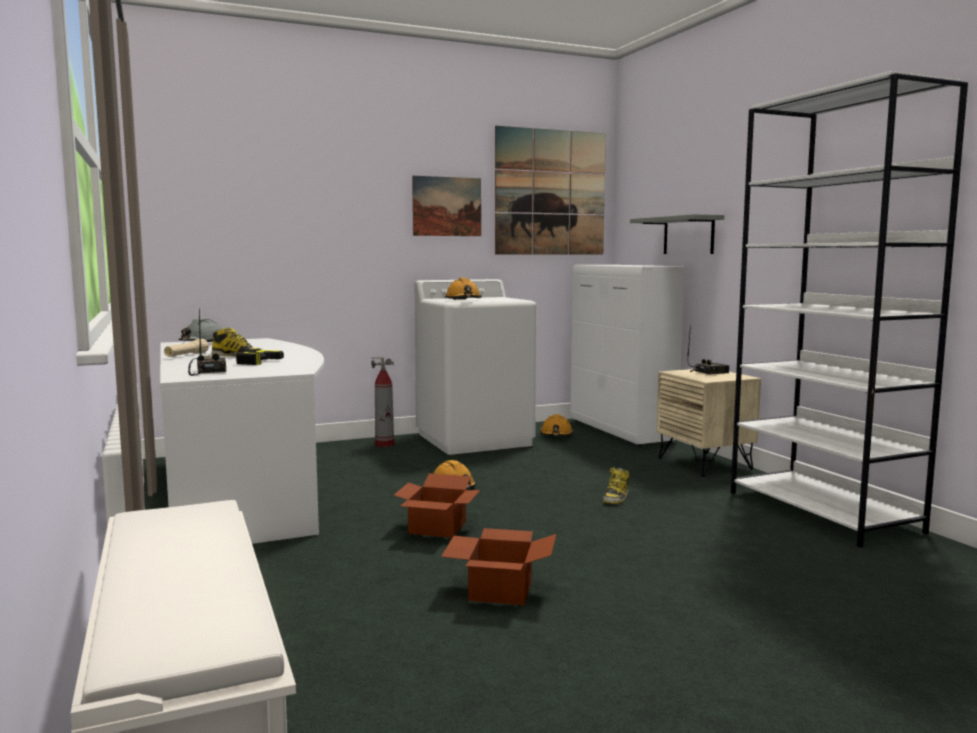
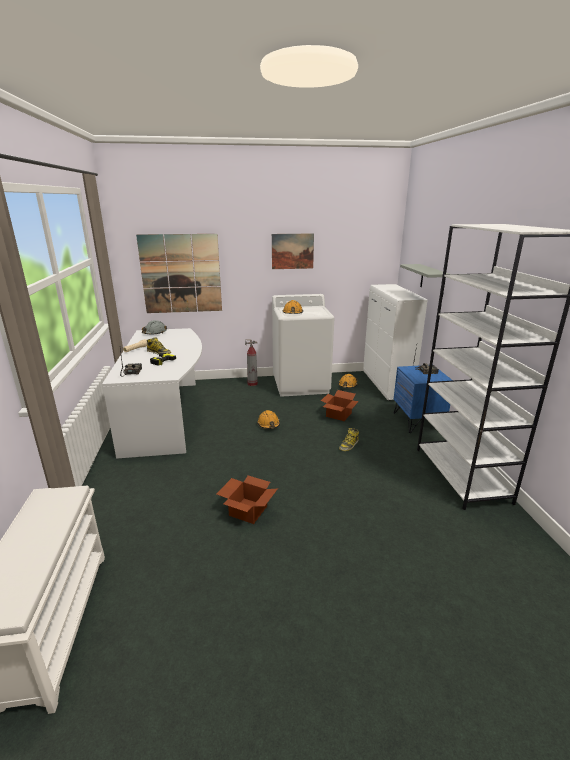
camera: 15 degrees right, 15 degrees up
cardboard box [394,473,480,538] -> cardboard box moved to [321,390,359,421]
picture [495,126,606,254] -> picture moved to [136,234,222,313]
beige nightstand [656,369,761,477] -> blue nightstand [394,366,453,433]

